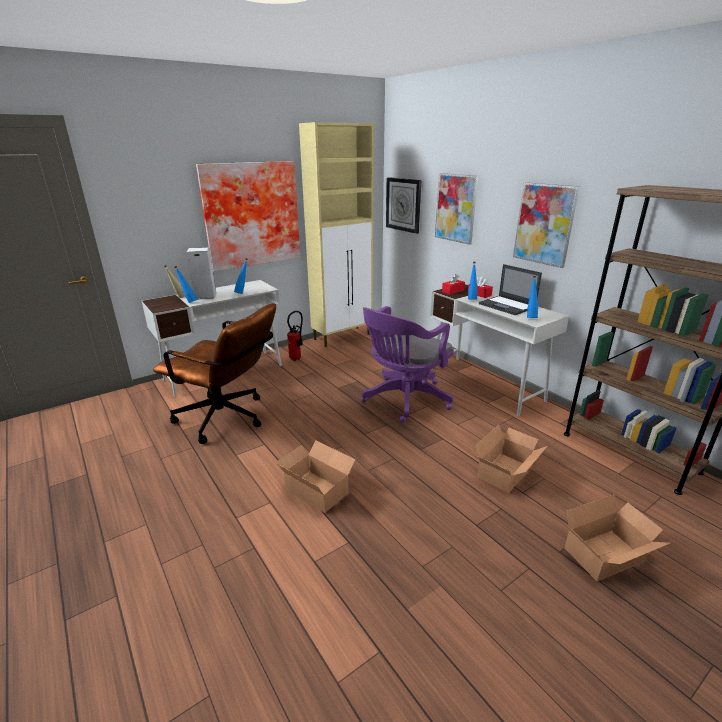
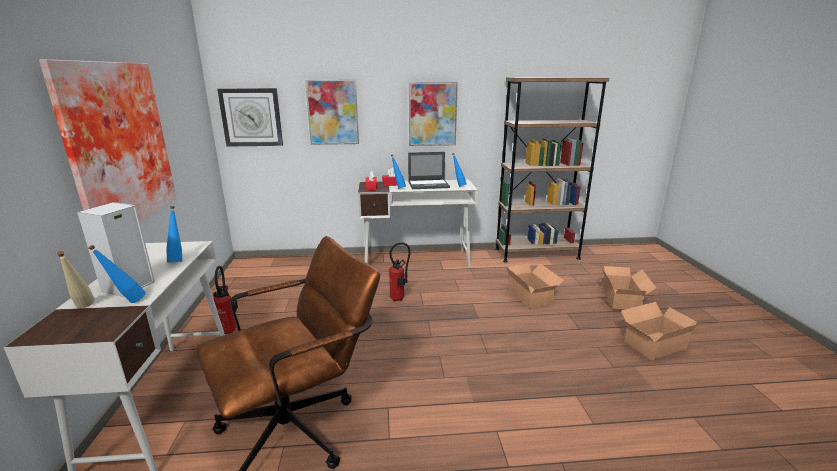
camera: 60 degrees left, 5 degrees down
cardboard box [278,440,355,513] -> cardboard box moved to [621,302,700,360]
beige cabinet [299,122,374,347] -> none
purple office chair [361,306,454,423] -> fire extinguisher [389,242,410,302]

